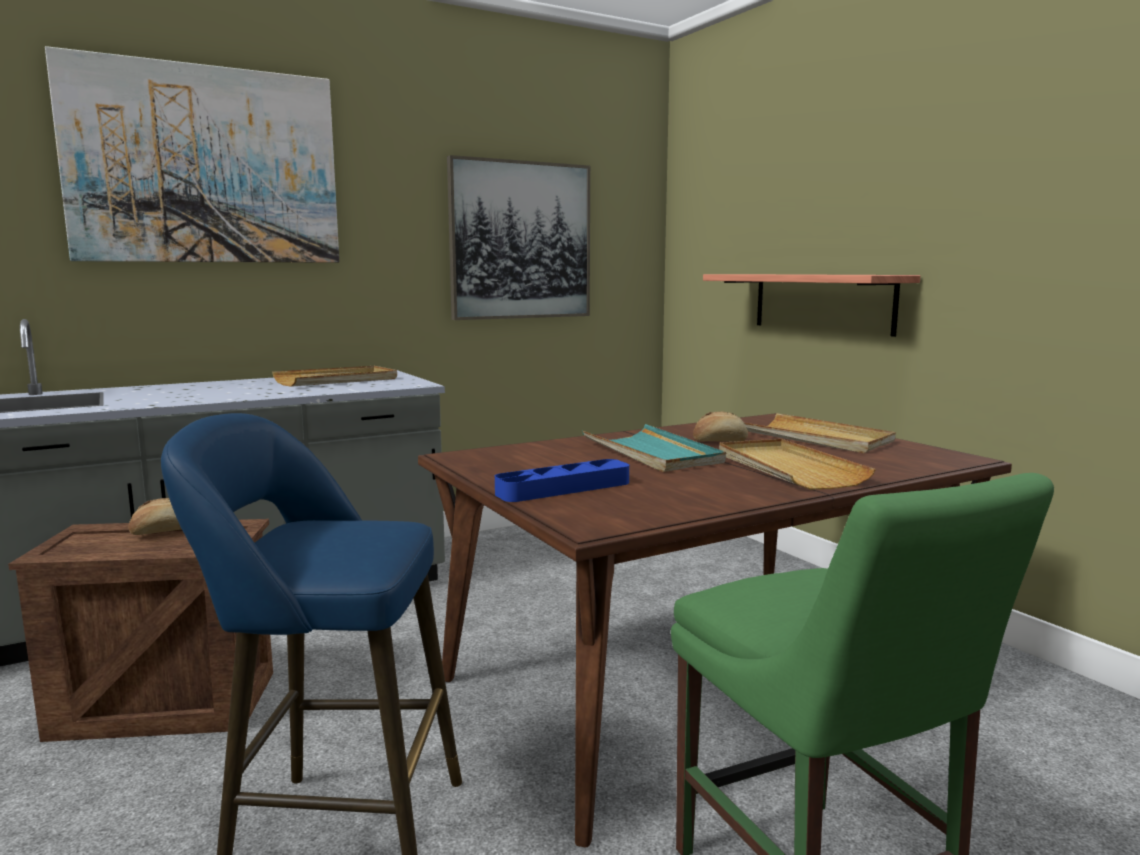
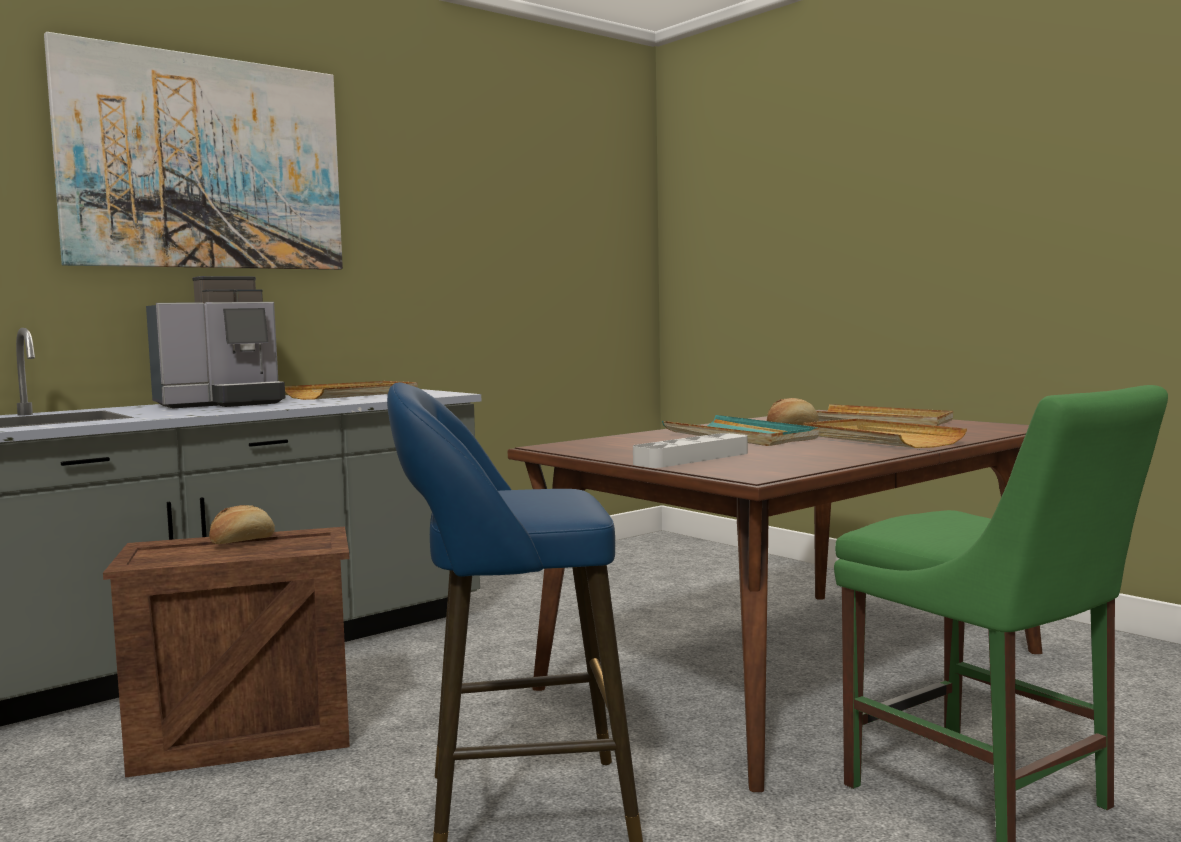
camera: 10 degrees left, 5 degrees down
picture [447,155,590,320] -> none
blue tray [495,459,629,502] -> grey tray [633,433,748,468]
shelf [703,274,920,337] -> none
none -> coffee machine [146,276,286,408]

